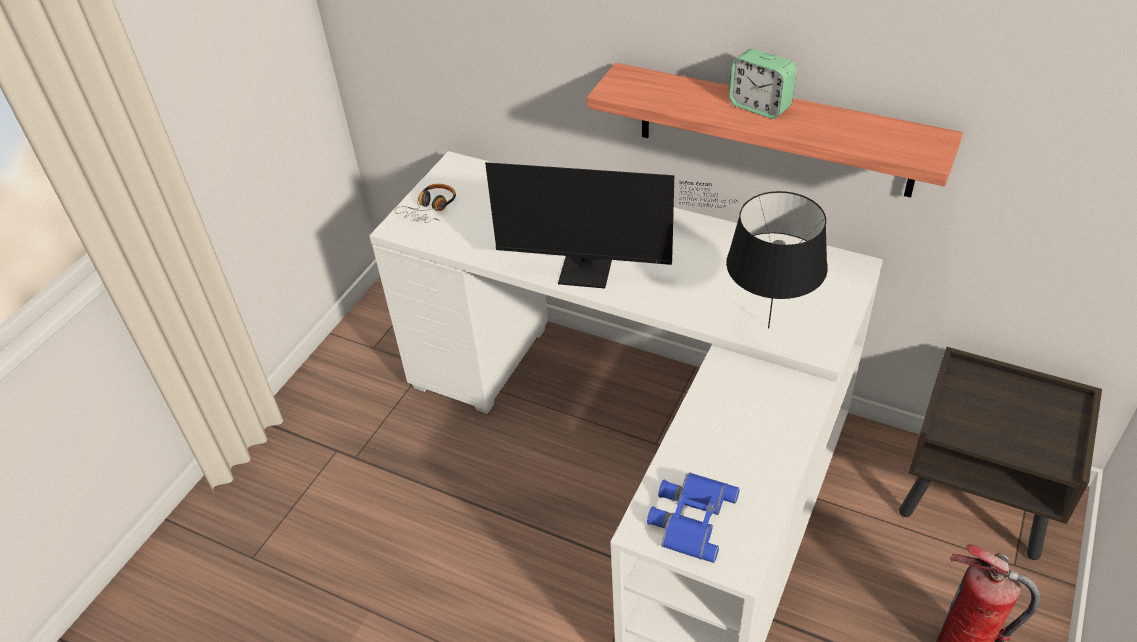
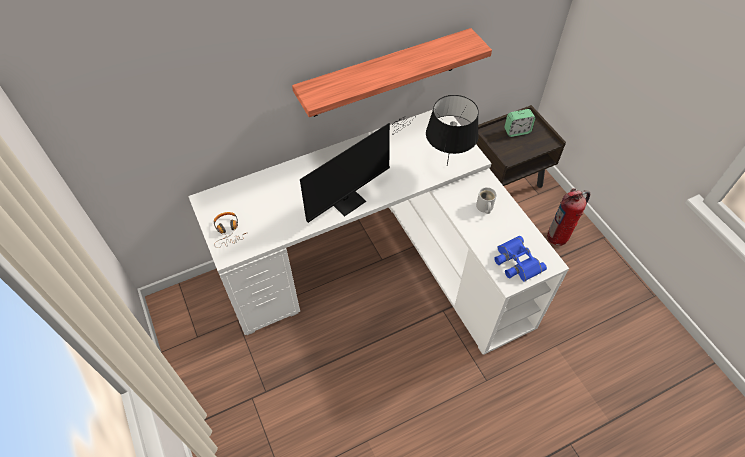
camera: 55 degrees left, 10 degrees up
alarm clock [729,49,797,119] -> alarm clock moved to [504,109,535,137]
none -> white mug [476,187,497,214]

